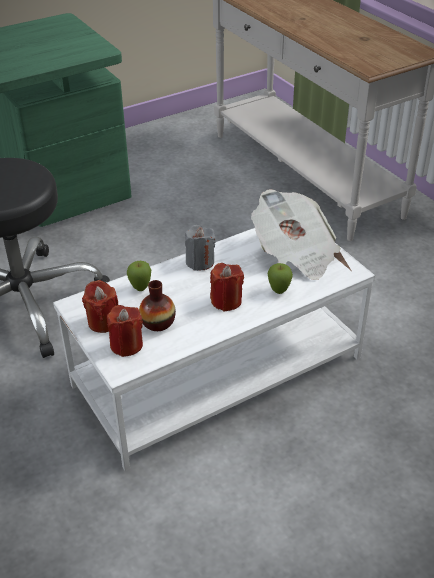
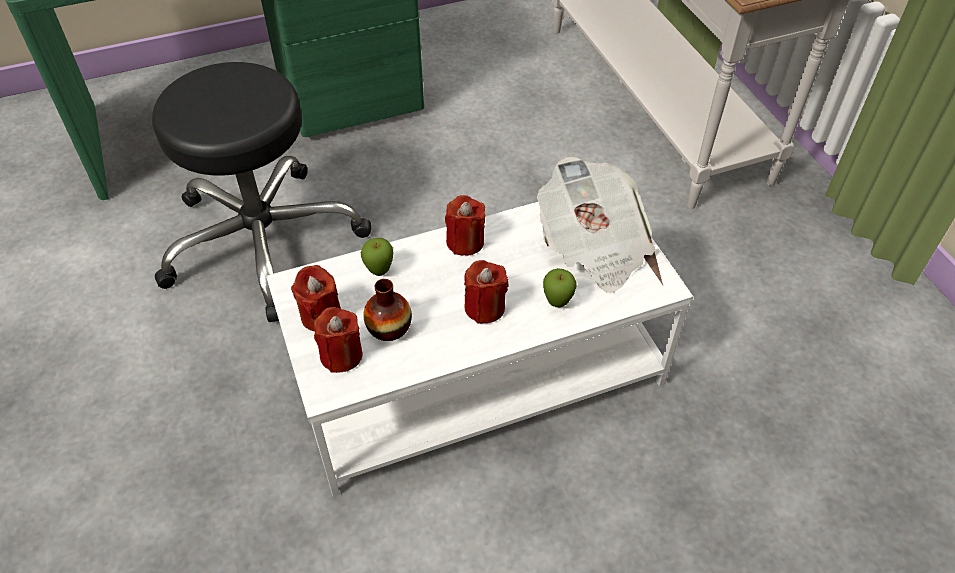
camera: 10 degrees right, 10 degrees up
grey candle [185,225,216,271] -> red candle [445,195,486,256]

